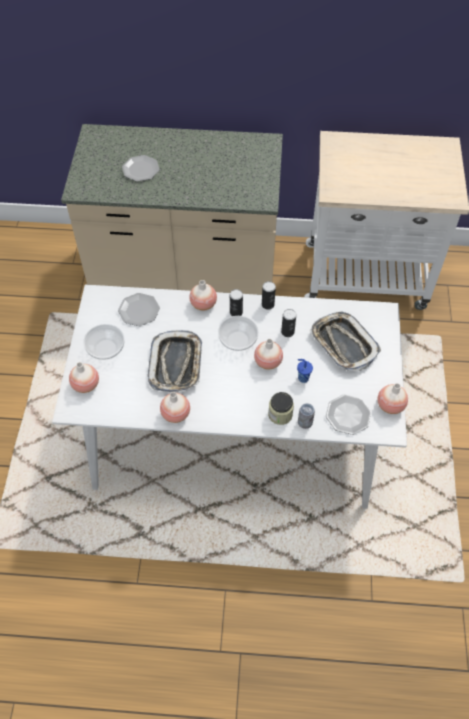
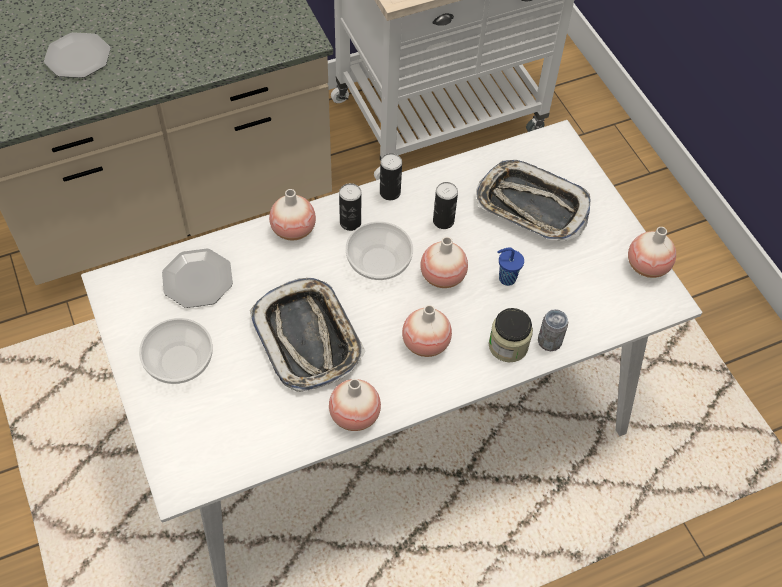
camera: 30 degrees left, 0 degrees up
vase [69,362,99,393] -> vase moved to [402,305,452,357]
plate [326,395,371,435] -> none

